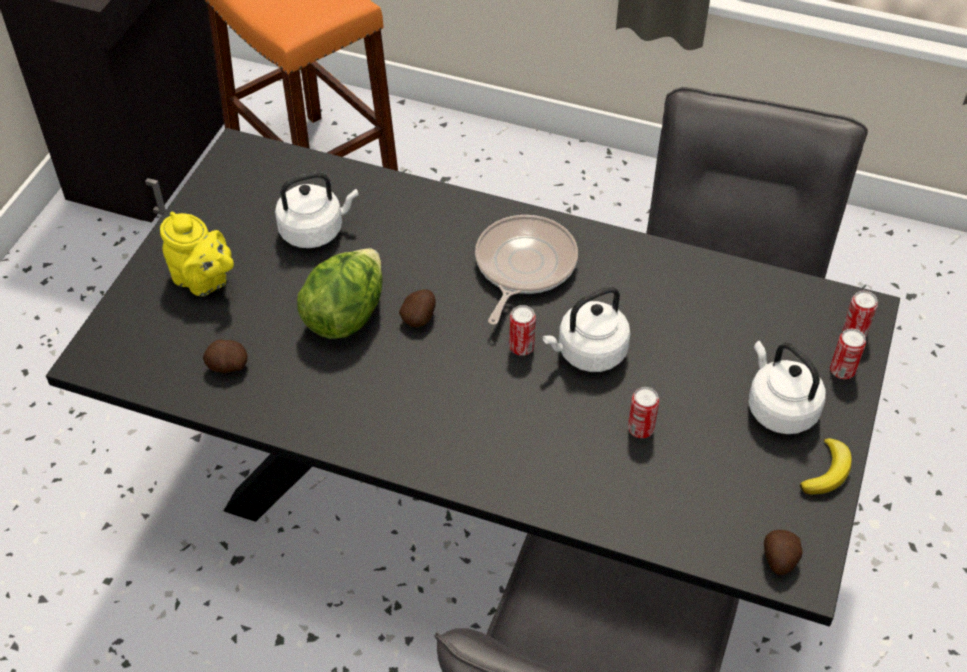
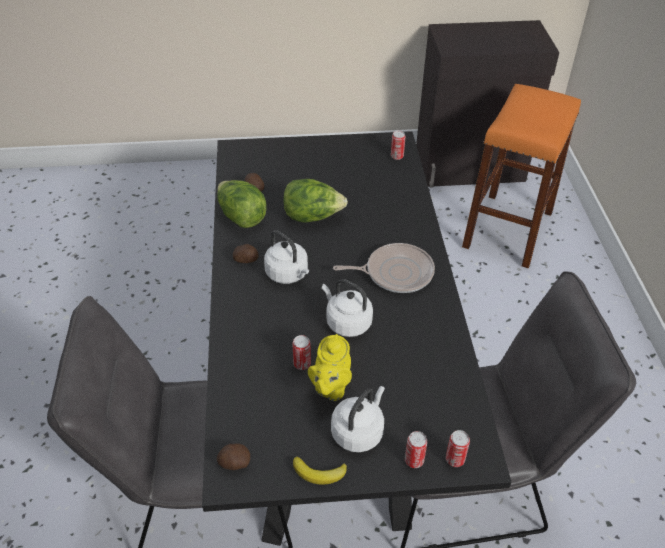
camera: 65 degrees right, 5 degrees down
yellow teapot [160,212,234,296] -> yellow teapot moved to [308,334,352,401]
white kettle [275,172,359,248] -> white kettle moved to [264,230,309,284]
potato [399,289,436,327] -> potato moved to [233,244,259,263]
can [509,305,536,356] -> can moved to [391,131,406,160]
none -> lettuce [217,180,267,228]

